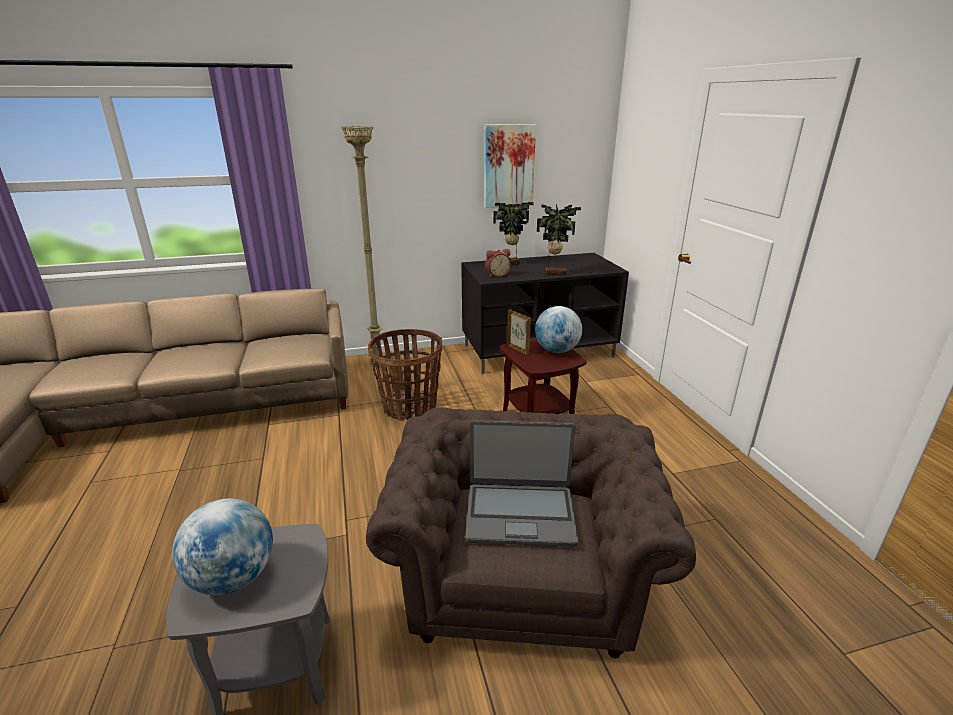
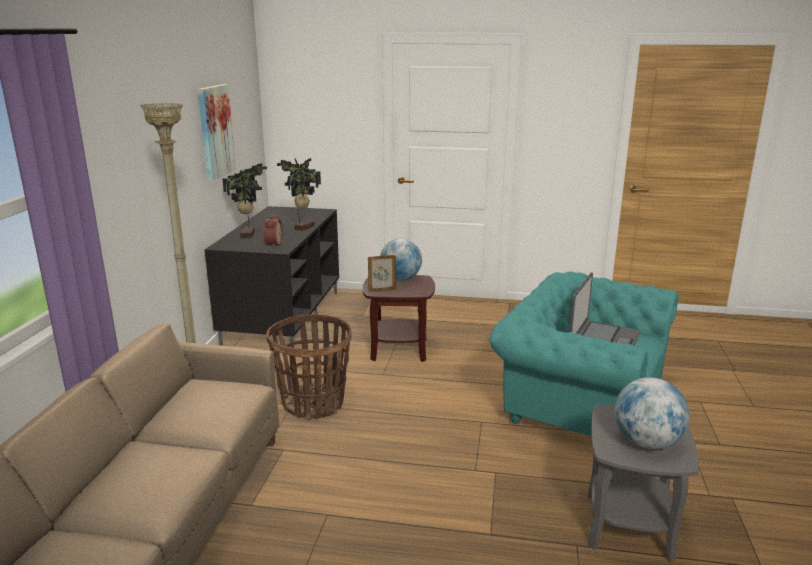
camera: 65 degrees left, 5 degrees down
brown armchair [366,407,696,658] -> turquoise armchair [490,271,679,436]

